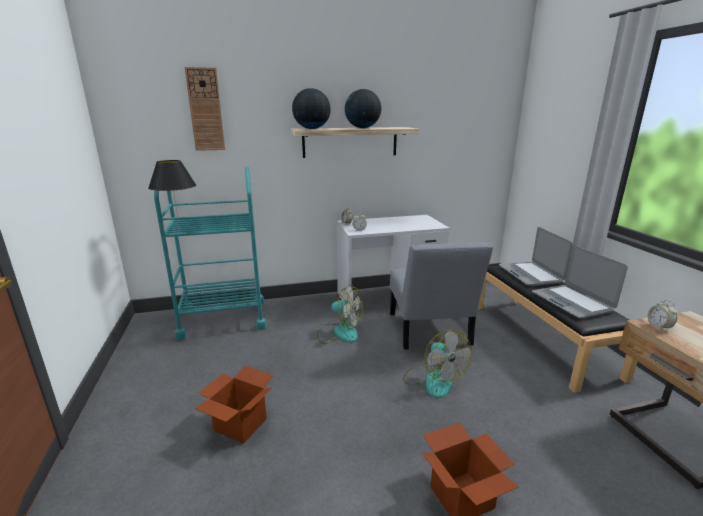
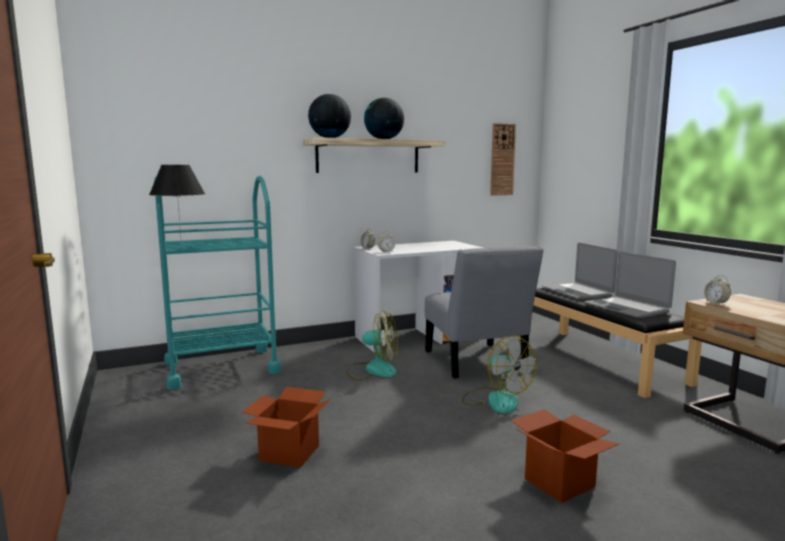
camera: 10 degrees left, 10 degrees down
wall clock [185,67,225,151] -> wall clock moved to [490,123,516,196]

